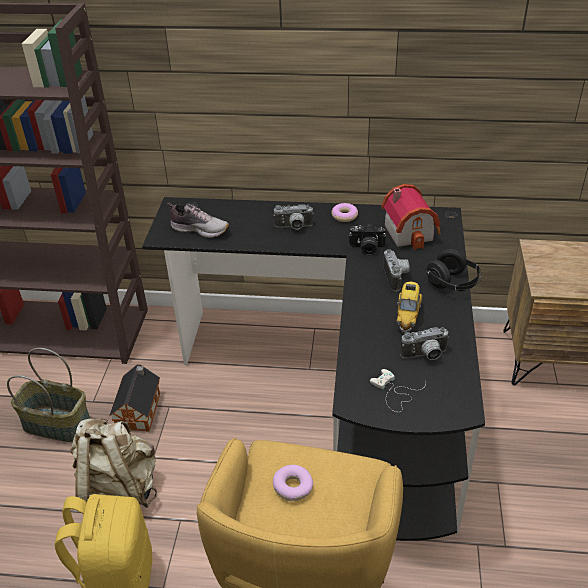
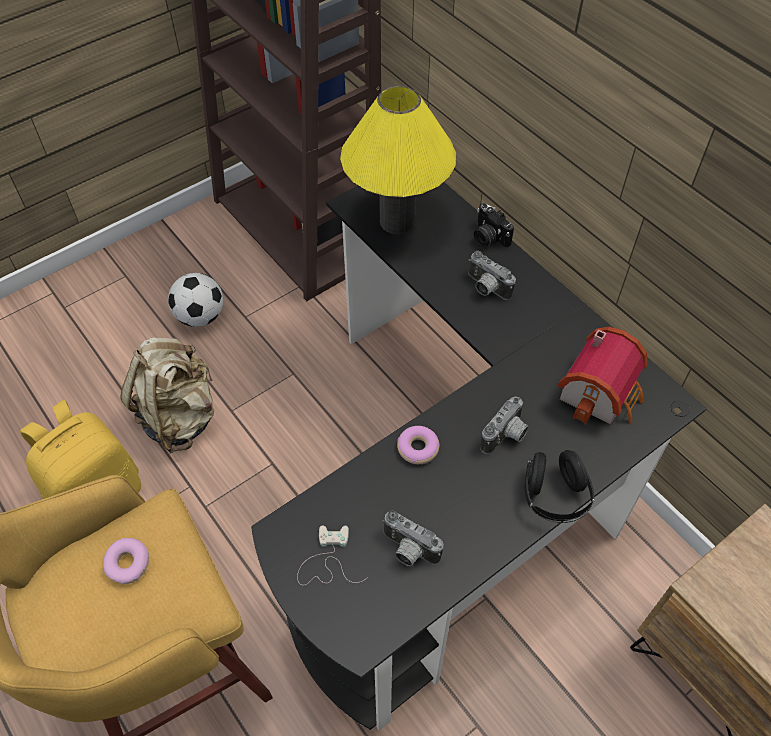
camera: 45 degrees right, 15 degrees up
basket [7,348,91,442] -> football [168,273,223,327]
toy house [109,364,160,432] -> none
shoe [167,202,230,238] -> yellow table lamp [340,86,456,234]
donut [331,203,358,222] -> donut moved to [397,426,440,464]
camera [349,224,386,255] -> camera moved to [474,203,514,247]
toy car [397,282,422,333] -> none

